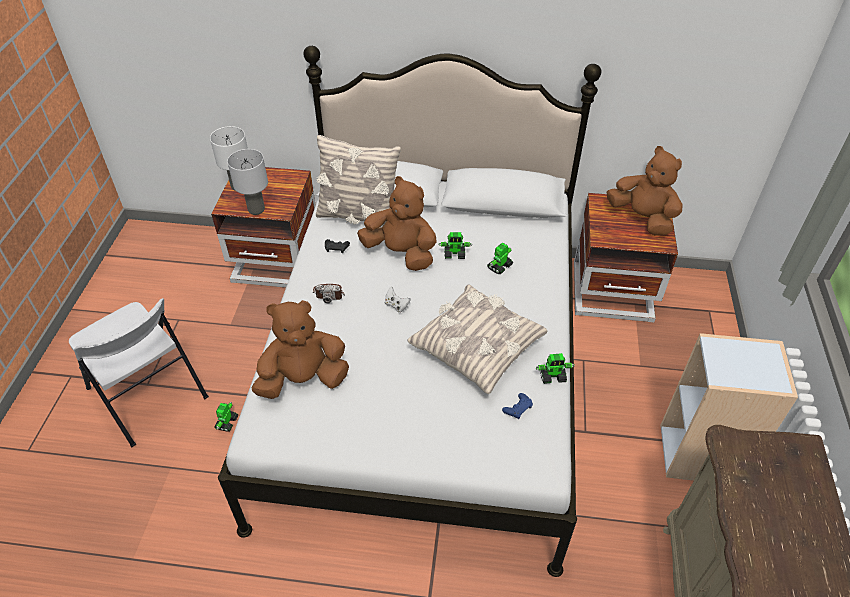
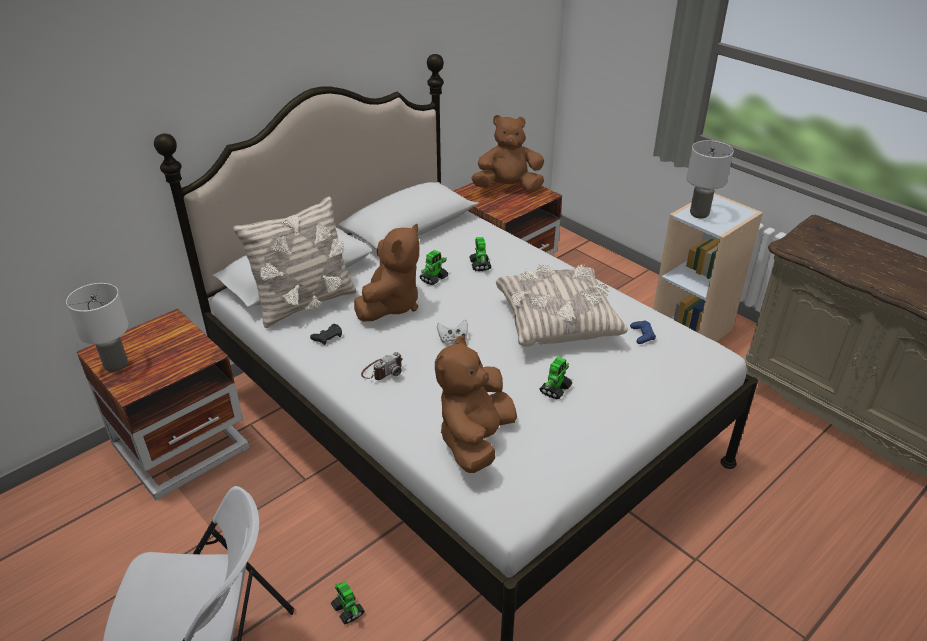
camera: 50 degrees left, 10 degrees down
white table lamp [227,149,268,215] -> white table lamp moved to [686,140,734,219]
brown plush toy [357,176,436,271] -> brown plush toy turned 135 degrees clockwise [354,224,419,321]
toy robot [535,353,575,384] -> toy robot moved to [539,357,572,399]

